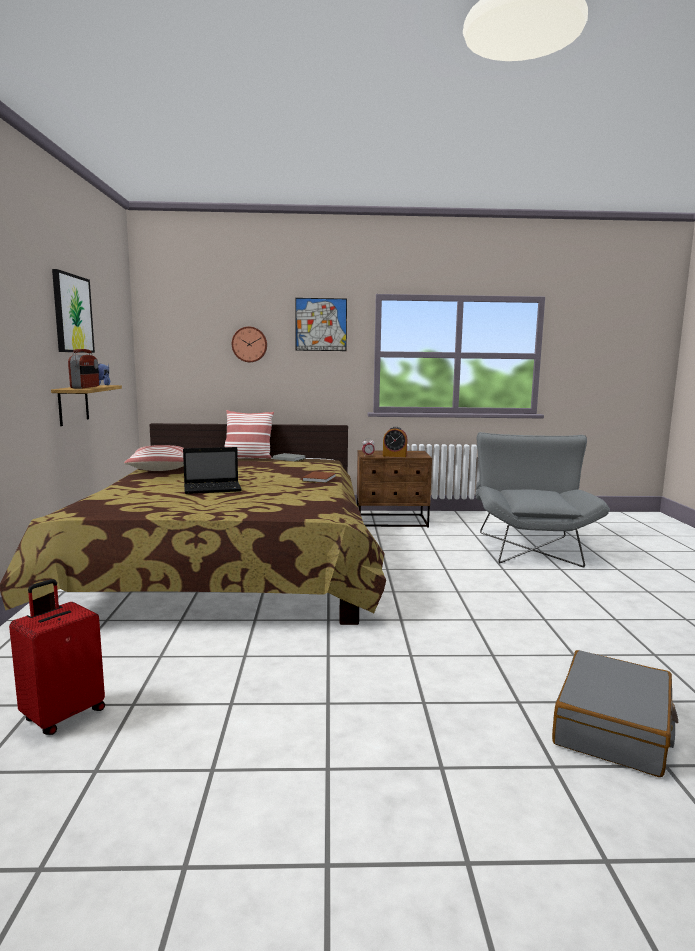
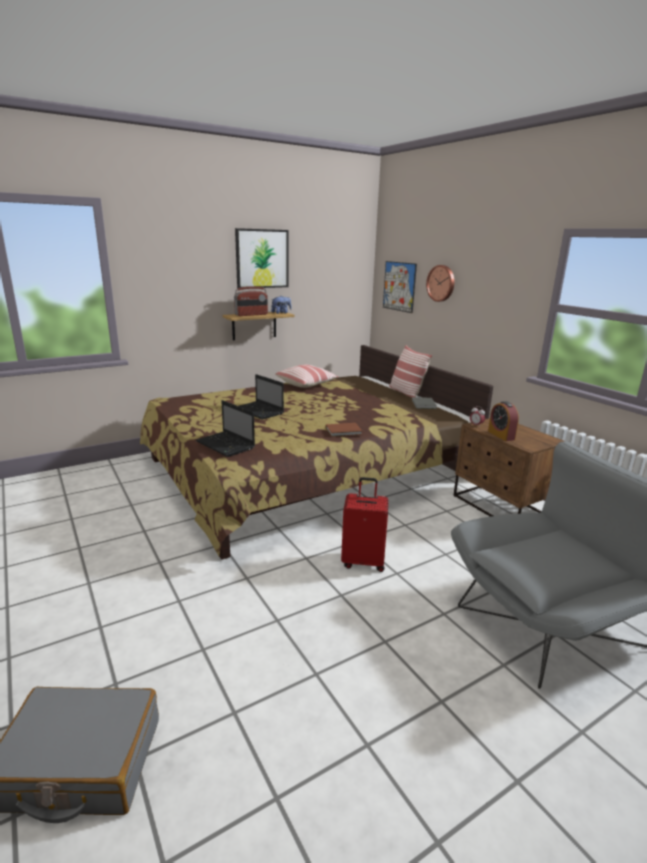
camera: 60 degrees right, 10 degrees up
red suitcase [9,579,105,735] -> red suitcase moved to [341,477,388,572]
picture [295,298,347,351] -> picture moved to [383,261,417,313]
none -> laptop [196,400,255,457]

